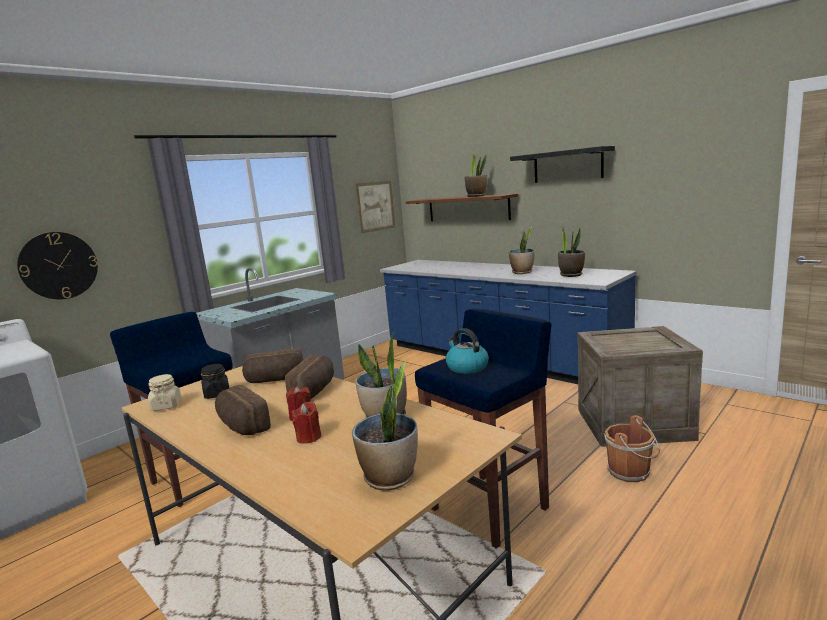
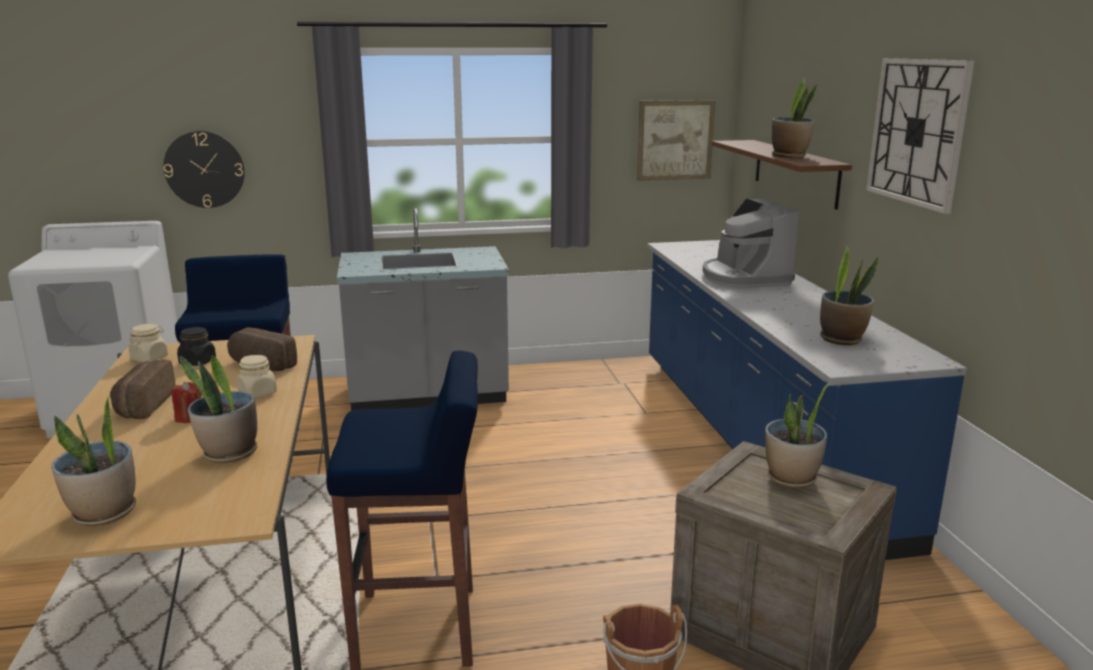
camera: 35 degrees right, 5 degrees up
bread [285,355,334,399] -> beige jar [237,355,277,398]
red candle [292,402,321,444] -> none
kettle [446,328,489,374] -> none
potted plant [509,226,534,274] -> potted plant moved to [765,383,831,488]
black shelf [510,146,615,183] -> wall clock [866,58,975,214]
none -> coffee machine [702,198,799,289]

